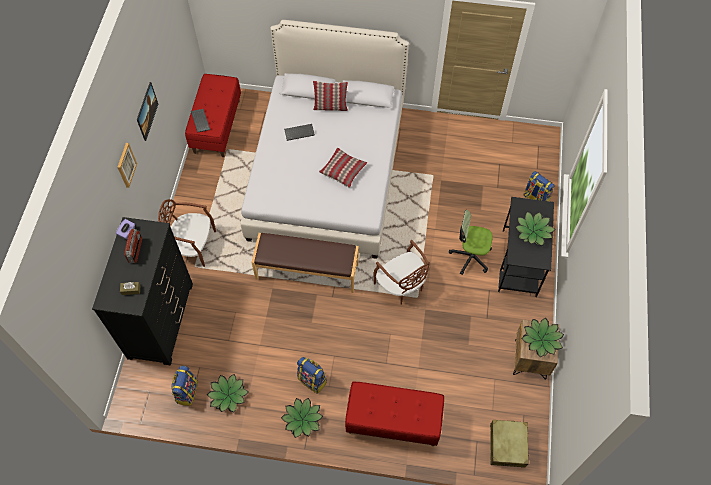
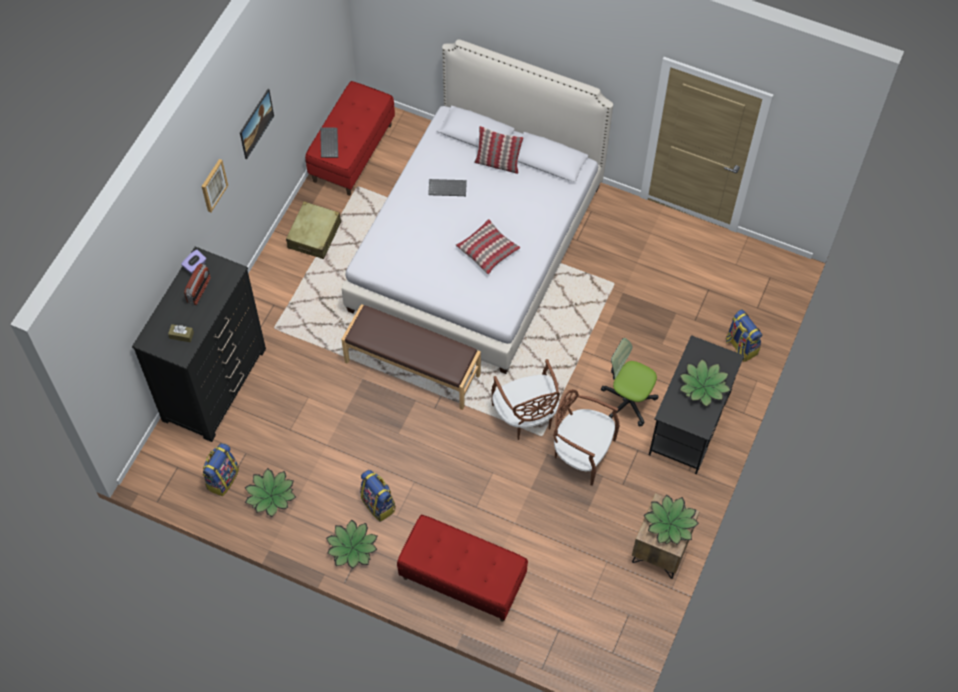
camera: 15 degrees right, 0 degrees up
brown chair [158,199,216,267] -> brown chair moved to [553,389,620,486]
beige suitcase [490,420,529,468] -> beige suitcase moved to [286,201,341,259]

